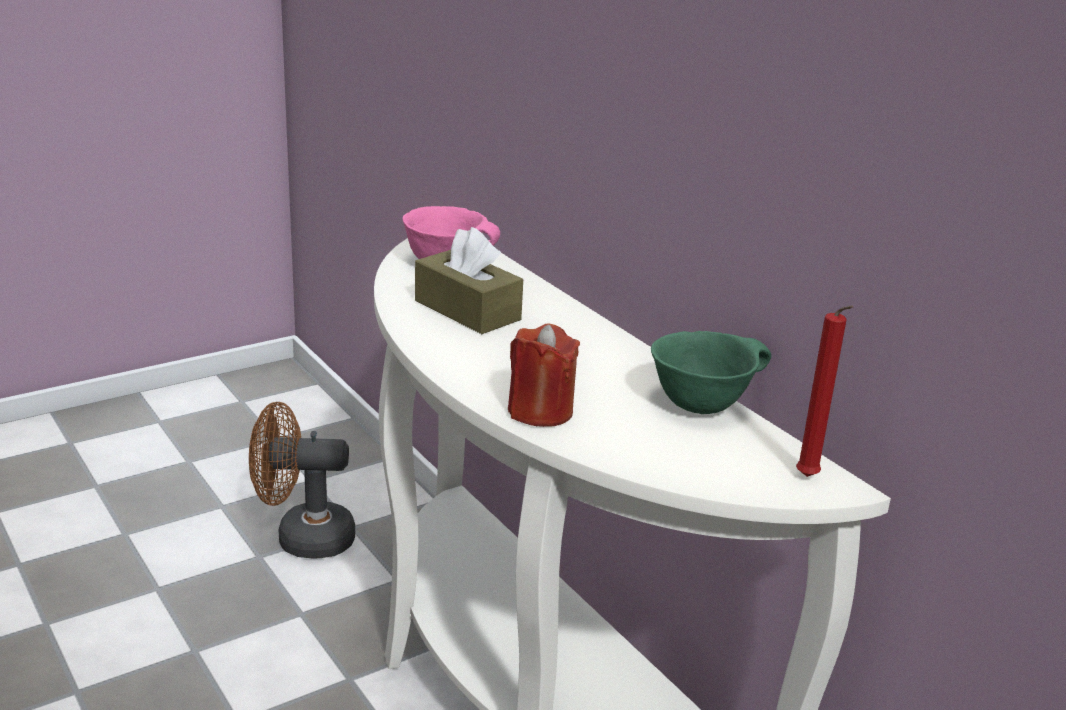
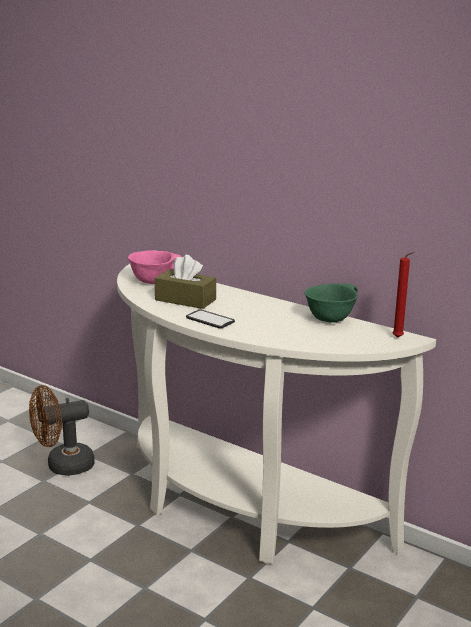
camera: 20 degrees left, 5 degrees down
red candle [508,323,580,427] -> none
none -> phone [186,309,235,328]

